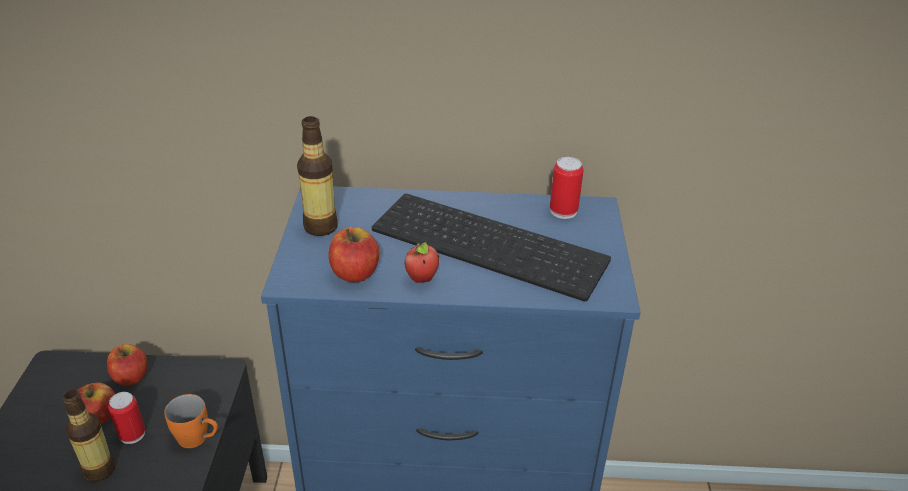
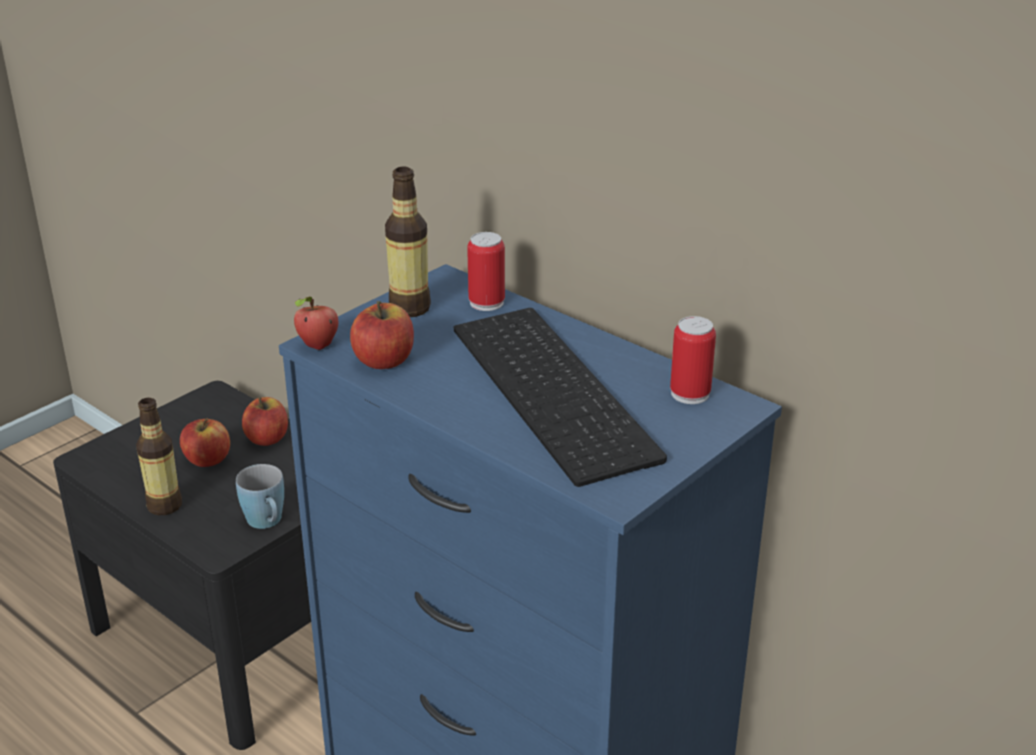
camera: 40 degrees right, 5 degrees down
can [108,392,145,444] -> can moved to [467,232,505,311]
orange mug [164,394,218,448] -> blue mug [236,464,284,529]
apple [404,242,439,283] -> apple moved to [294,297,338,350]

